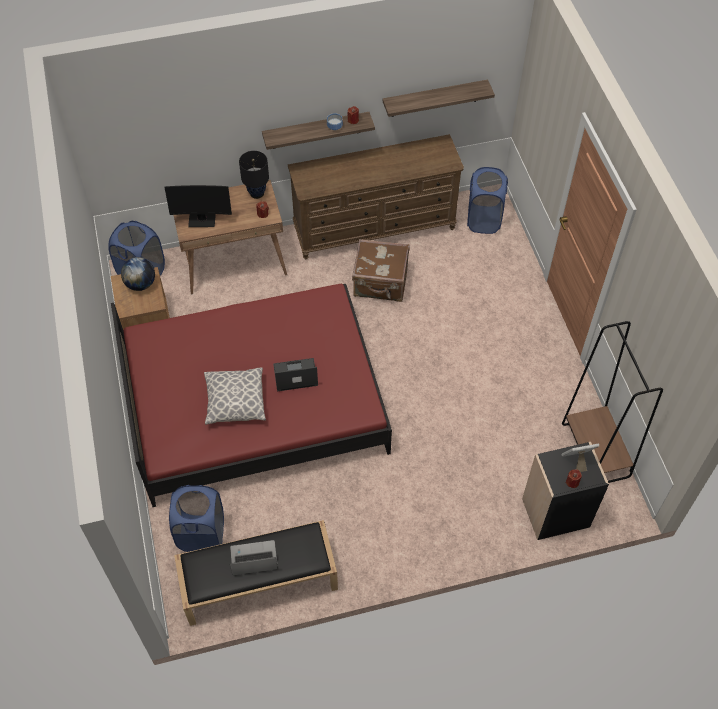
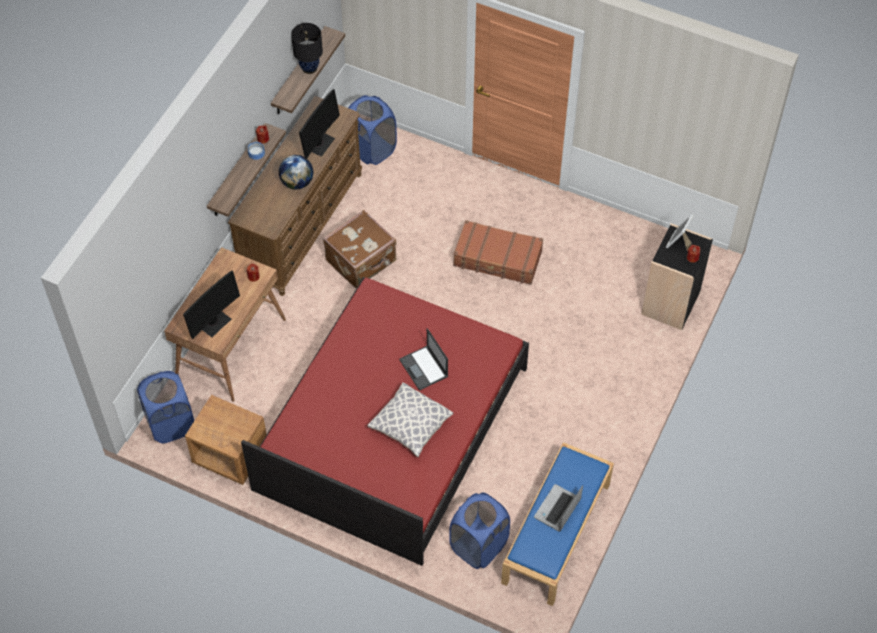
camera: 50 degrees left, 0 degrees up
globe [121,257,155,291] -> globe moved to [279,155,313,190]
black bench [174,520,338,626] -> blue bench [501,442,614,606]
black table lamp [239,151,269,199] -> black table lamp moved to [291,23,323,74]
laptop [273,358,318,391] -> laptop turned 60 degrees counterclockwise [399,328,448,391]
clothes rack [562,321,663,483] -> none
none -> monitor [299,89,340,158]
none -> brown suitcase [453,220,543,285]

